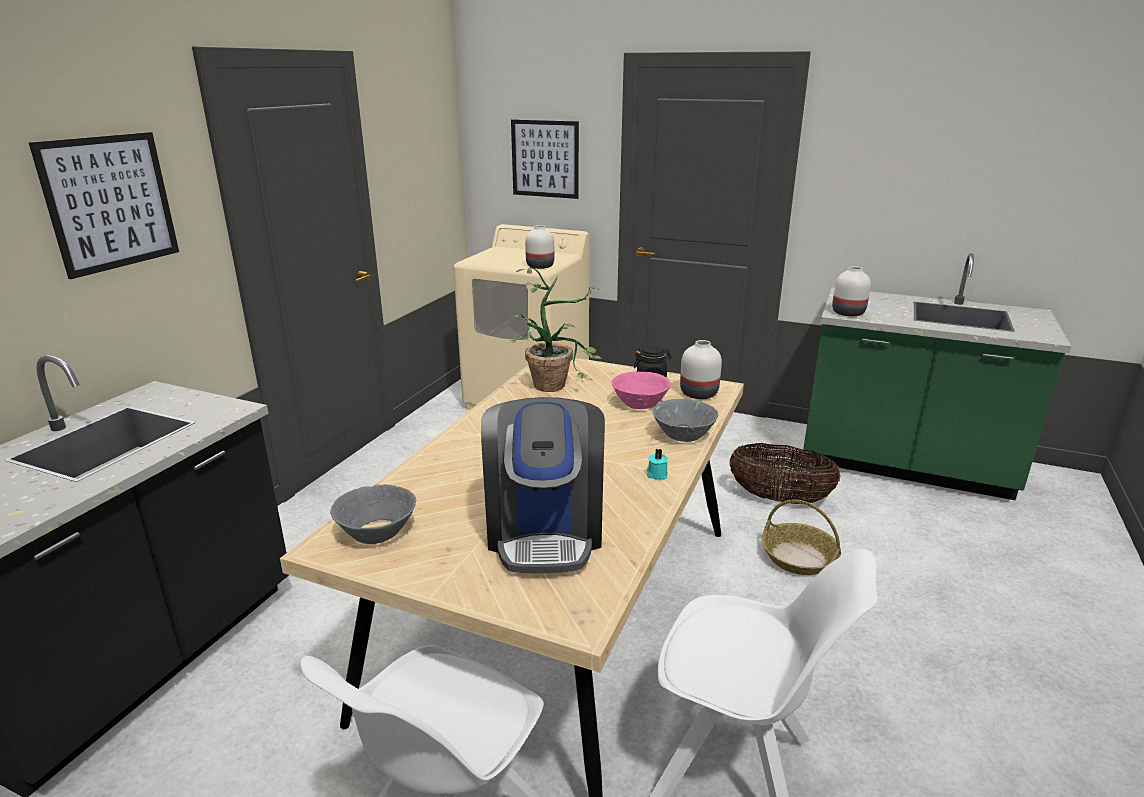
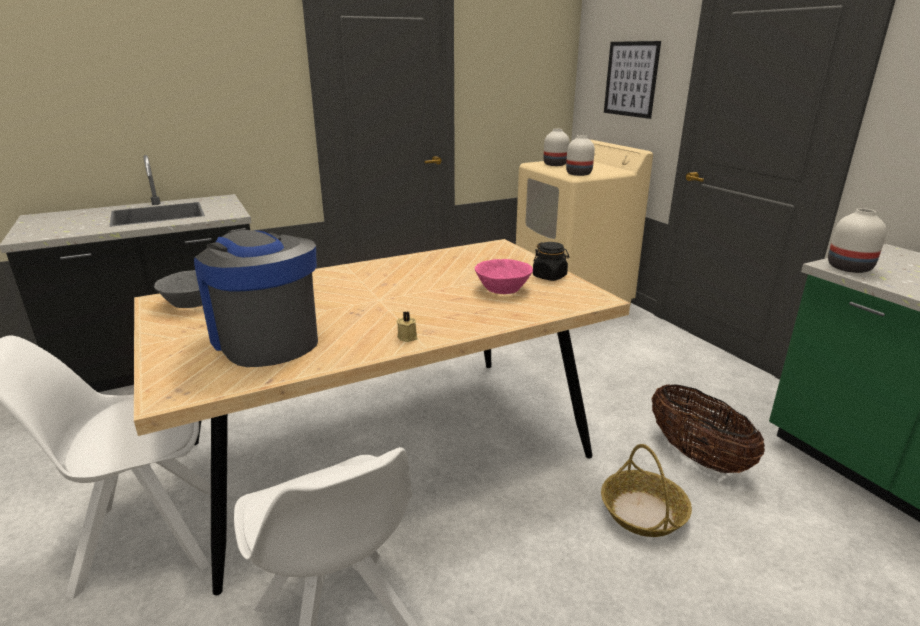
camera: 40 degrees right, 0 degrees up
picture [29,132,179,279] -> none
coffee machine [481,397,605,573] -> coffee machine turned 105 degrees clockwise [194,228,318,367]
potted plant [511,268,602,392] -> none
turquoise candle [647,449,668,480] -> beige candle [396,311,418,342]
grey bowl [652,399,718,442] -> none
white vase [680,340,722,399] -> white vase moved to [544,129,569,166]

